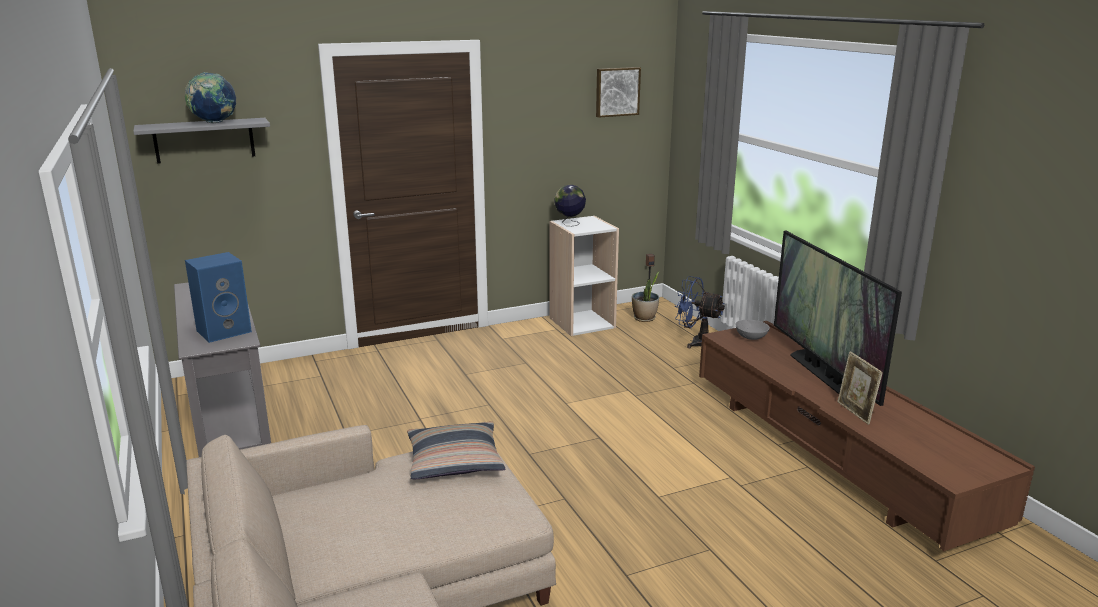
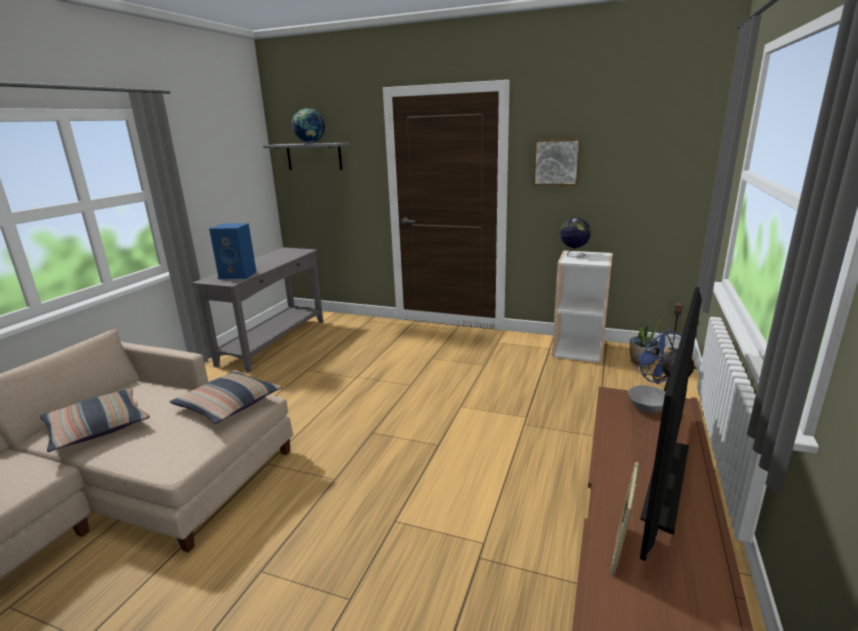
camera: 45 degrees right, 0 degrees up
picture [596,67,641,118] -> picture moved to [533,139,581,186]
none -> pillow [40,388,150,452]

